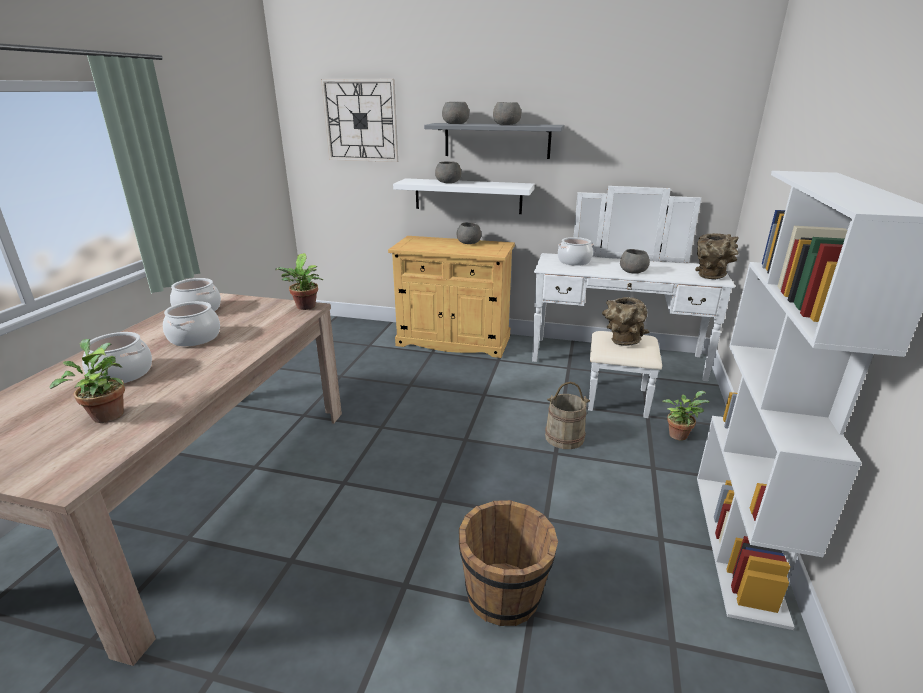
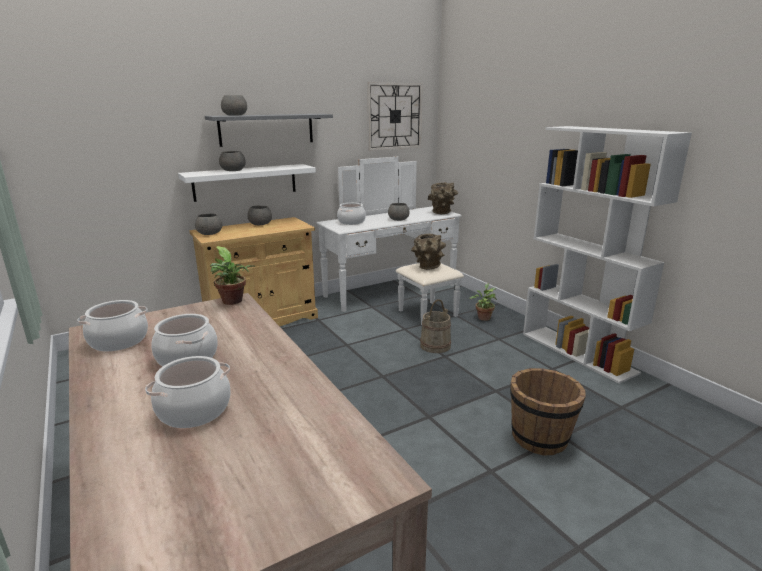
camera: 45 degrees left, 5 degrees down
potted plant [49,339,125,423] -> none
wall clock [321,79,398,162] -> wall clock moved to [367,83,423,151]
grey bowl [493,102,521,125] -> grey bowl moved to [195,213,222,235]

